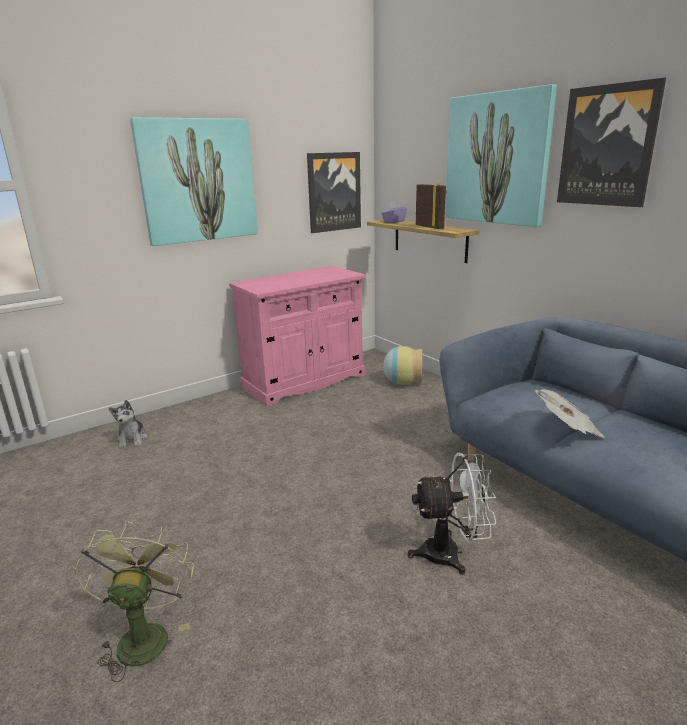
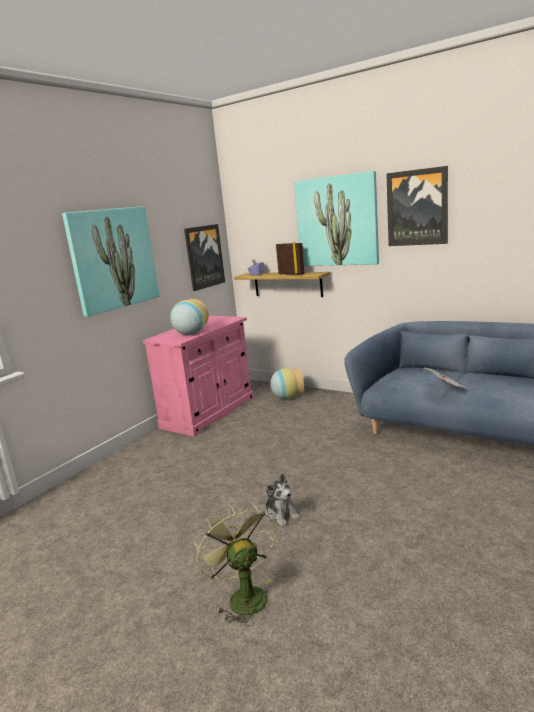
camera: 20 degrees left, 5 degrees down
plush toy [109,400,148,449] -> plush toy moved to [266,473,300,527]
white fan [408,453,496,575] -> none
none -> vase [170,299,209,335]

